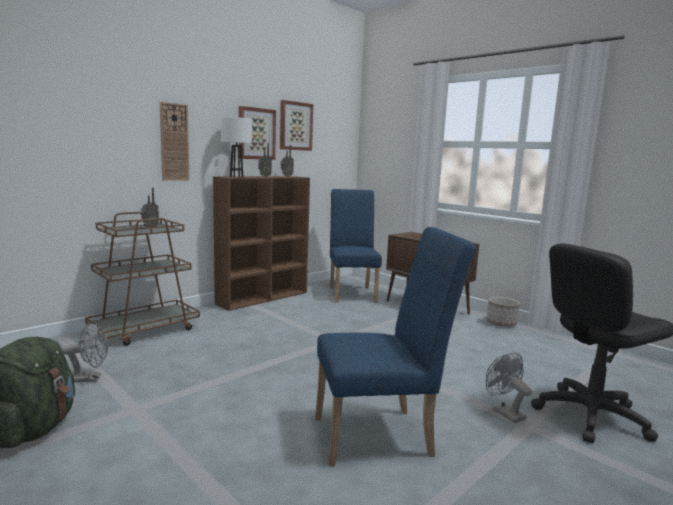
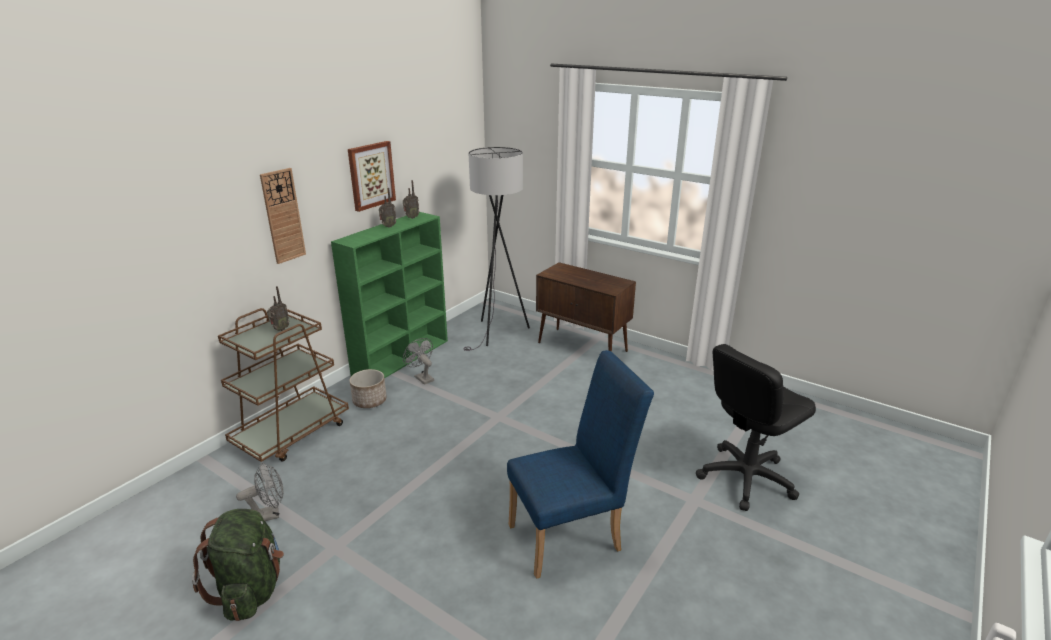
camera: 10 degrees left, 15 degrees up
brown bookcase [213,176,310,311] -> green bookcase [331,212,448,379]
white table lamp [221,117,252,178] -> none
picture [280,100,313,151] -> none
blue chair [330,189,382,303] -> grey floor lamp [463,147,530,351]
grey fan [486,353,532,423] -> grey fan moved to [403,338,434,385]
planter [487,297,520,327] -> planter moved to [349,369,387,408]

